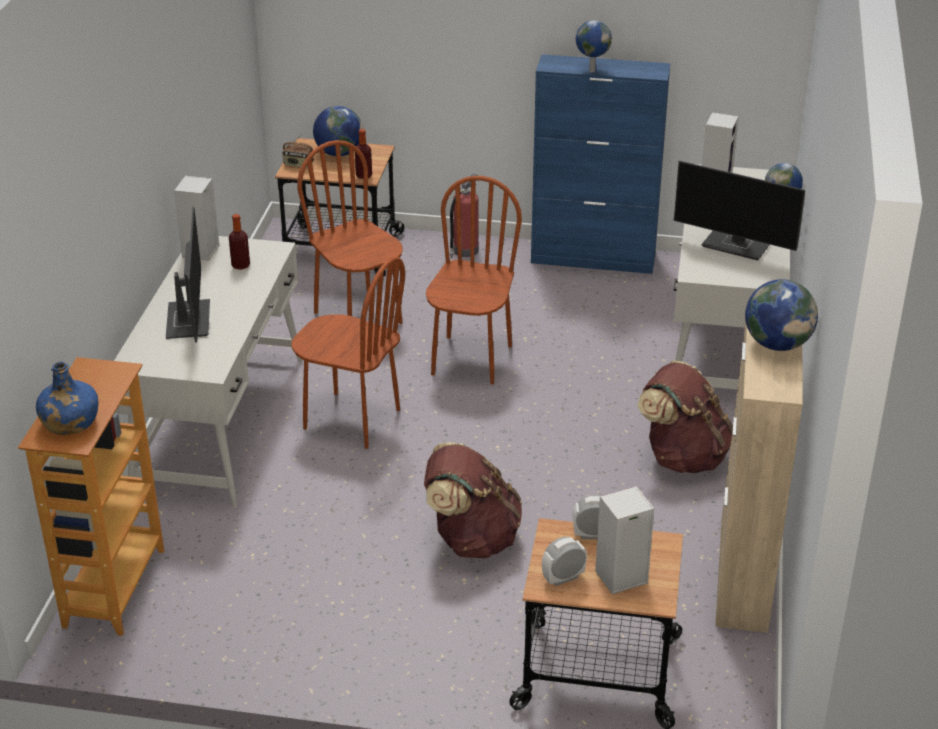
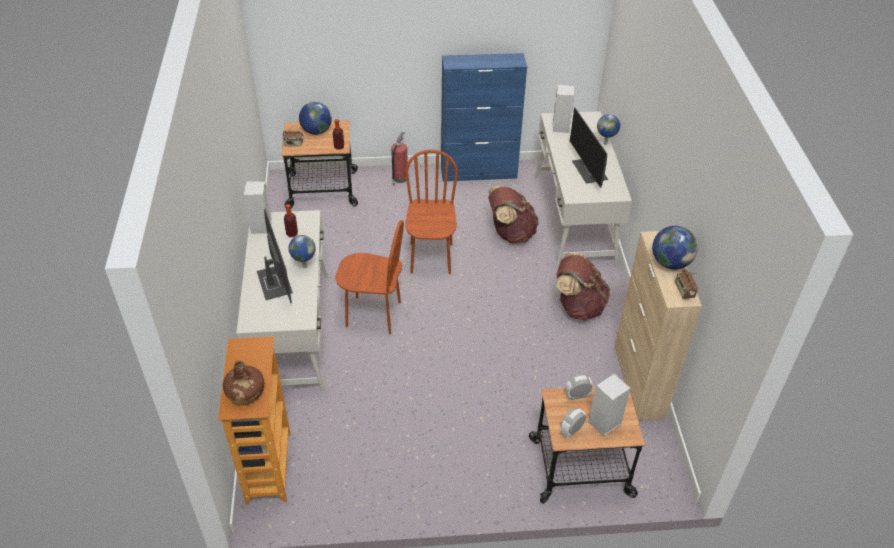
camera: 15 degrees left, 10 degrees up
blue bottle [36,362,98,435] -> brown bottle [223,361,264,405]
brown chair [297,140,403,324] -> none
brown backpack [424,442,522,558] -> brown backpack moved to [488,186,539,244]
globe [576,20,612,73] -> globe moved to [289,235,316,269]
monitor [674,161,805,261] -> monitor turned 60 degrees clockwise [570,107,608,188]
none -> radio [675,269,698,299]

